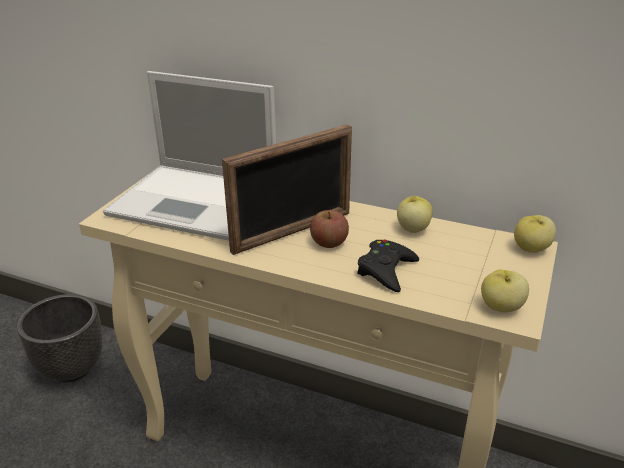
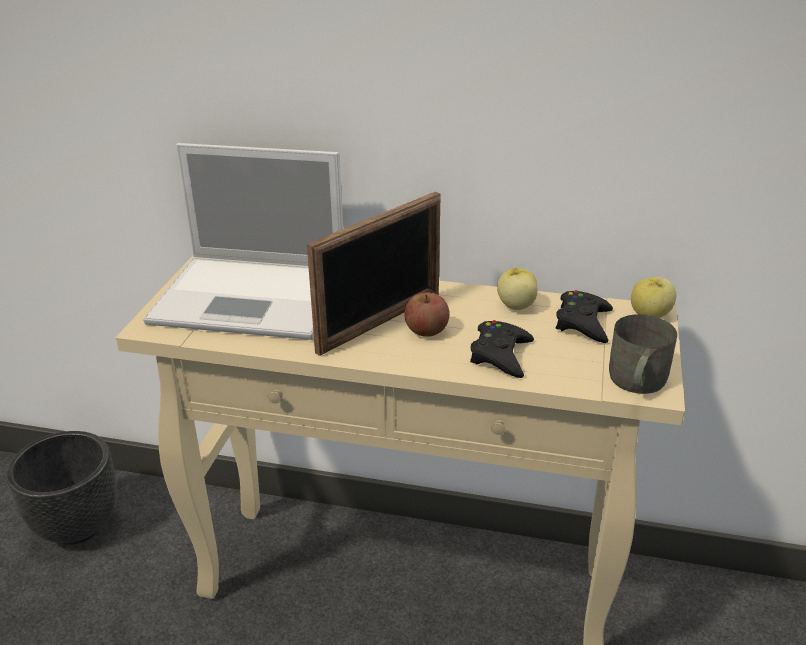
camera: 10 degrees left, 0 degrees up
apple [481,269,529,312] -> grey mug [609,314,677,394]
none -> black game controller [556,290,613,343]

